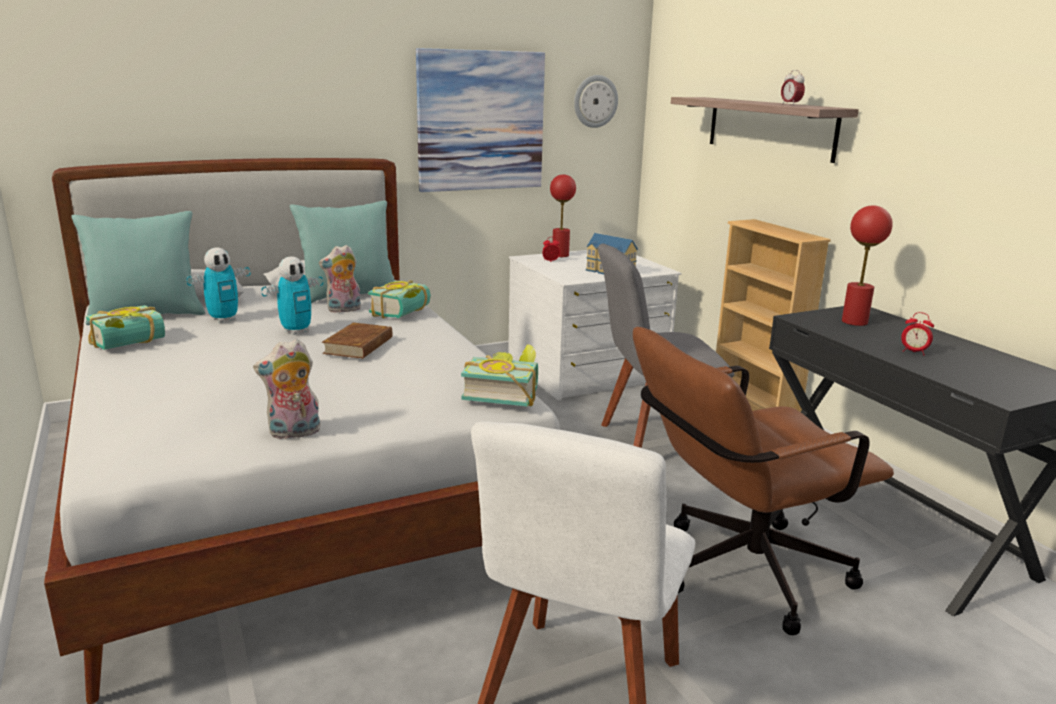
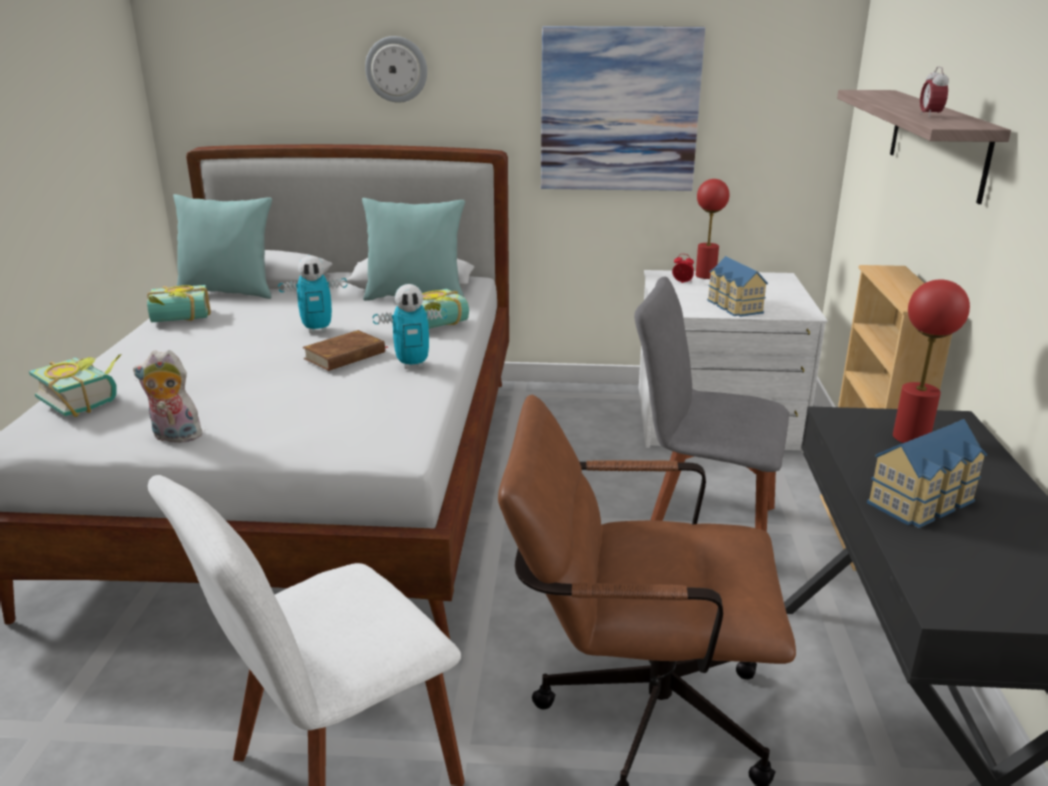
camera: 30 degrees right, 5 degrees up
toy robot [186,247,251,323] -> toy robot moved to [373,284,447,369]
plush toy [319,245,361,313] -> none
book [461,344,538,406] -> book moved to [29,354,122,417]
wall clock [574,75,618,128] -> wall clock moved to [365,36,427,103]
alarm clock [901,312,934,354] -> toy house [867,419,987,528]

